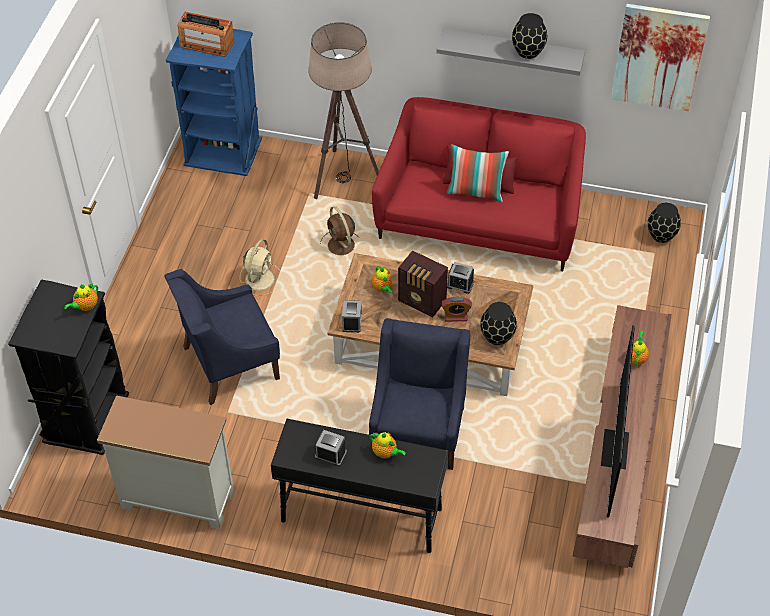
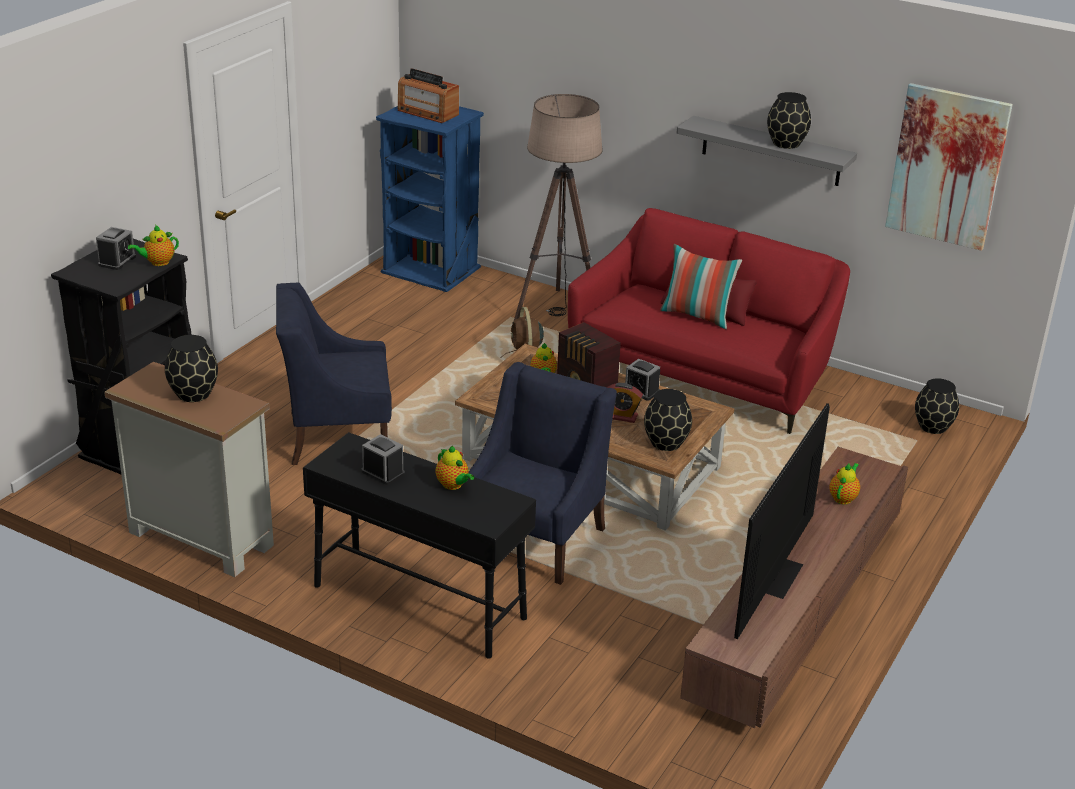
camera: 15 degrees right, 20 degrees down
beige fan [240,239,280,296] -> none
alarm clock [342,300,362,333] -> alarm clock moved to [96,227,136,270]
none -> black vase [165,335,218,402]

